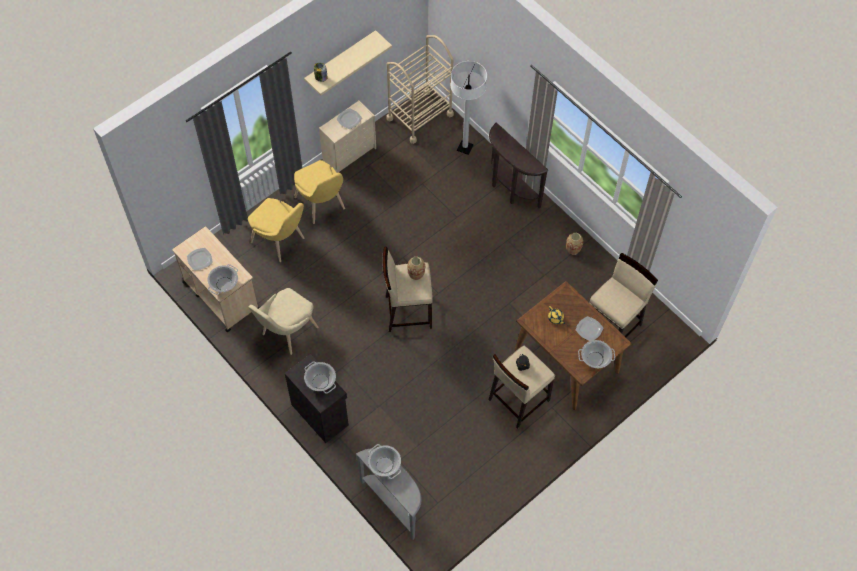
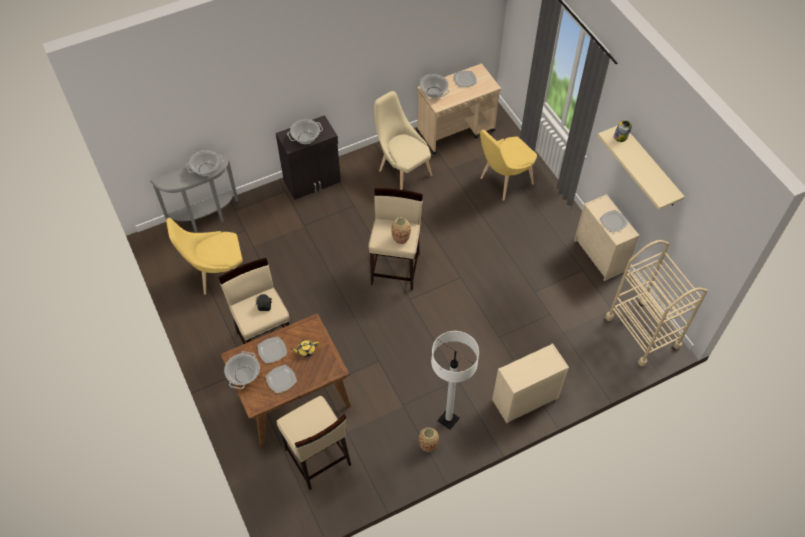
camera: 105 degrees right, 5 degrees down
yellow chair [294,160,345,224] -> yellow chair moved to [166,218,243,295]
white floor lamp [451,61,487,155] -> white floor lamp moved to [431,331,479,430]
brown console table [489,123,548,208] -> beige dresser [492,343,569,423]
none -> plate [258,337,287,363]

